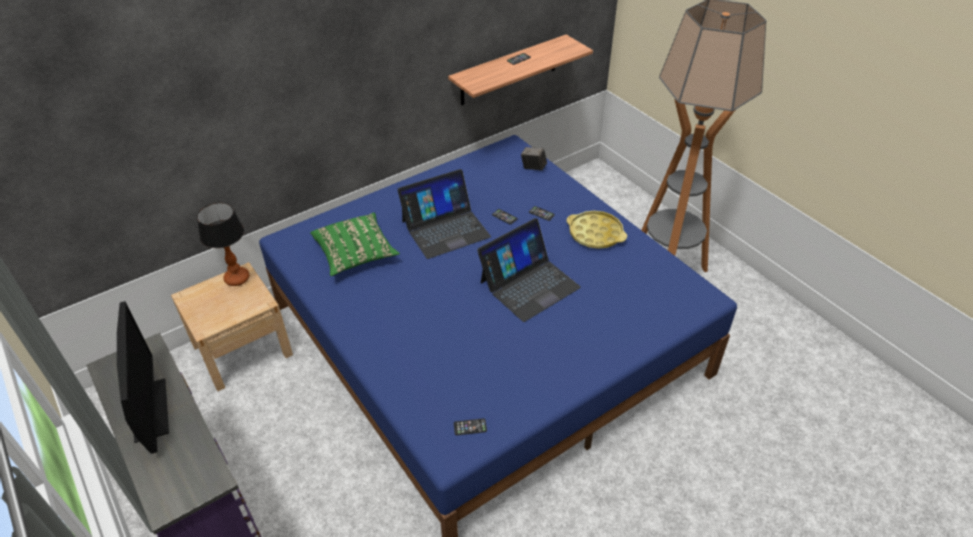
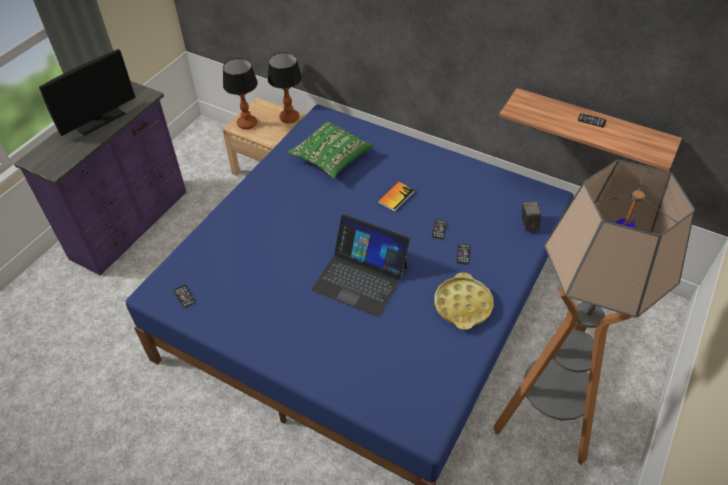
camera: 65 degrees right, 5 degrees up
laptop [397,169,491,259] -> book [378,181,414,212]
none -> table lamp [223,58,258,129]

